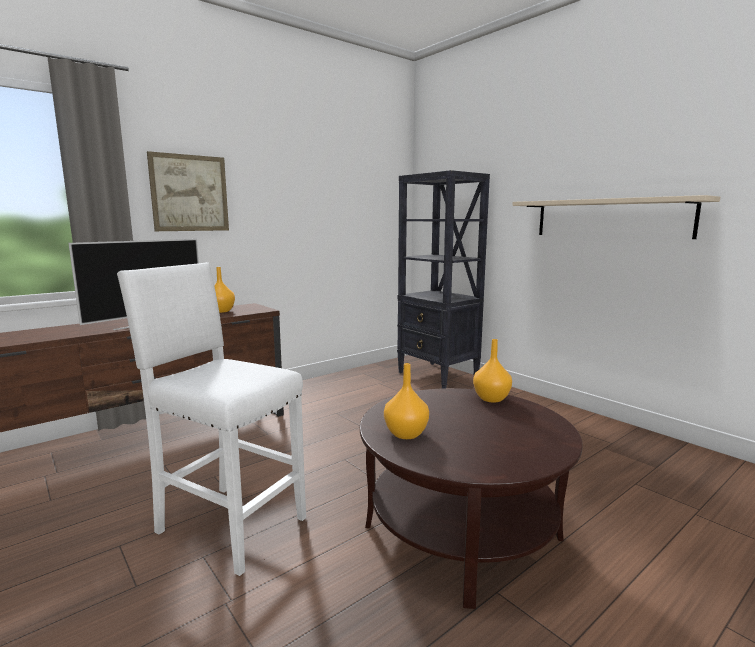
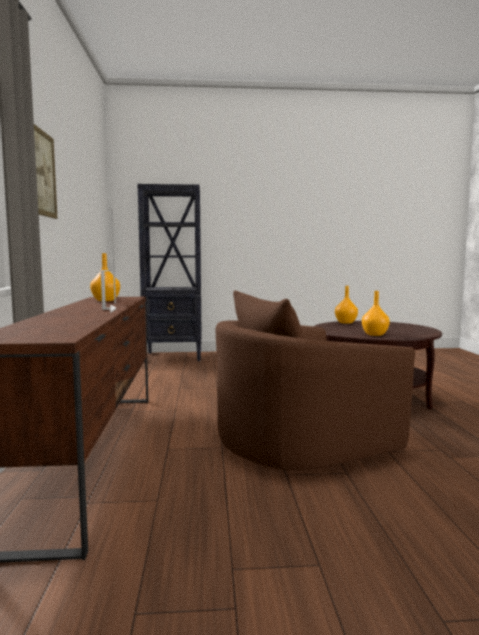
camera: 55 degrees left, 5 degrees down
white stool [117,262,306,576] -> brown armchair [216,291,415,470]
beige shelf [512,195,720,239] -> none

